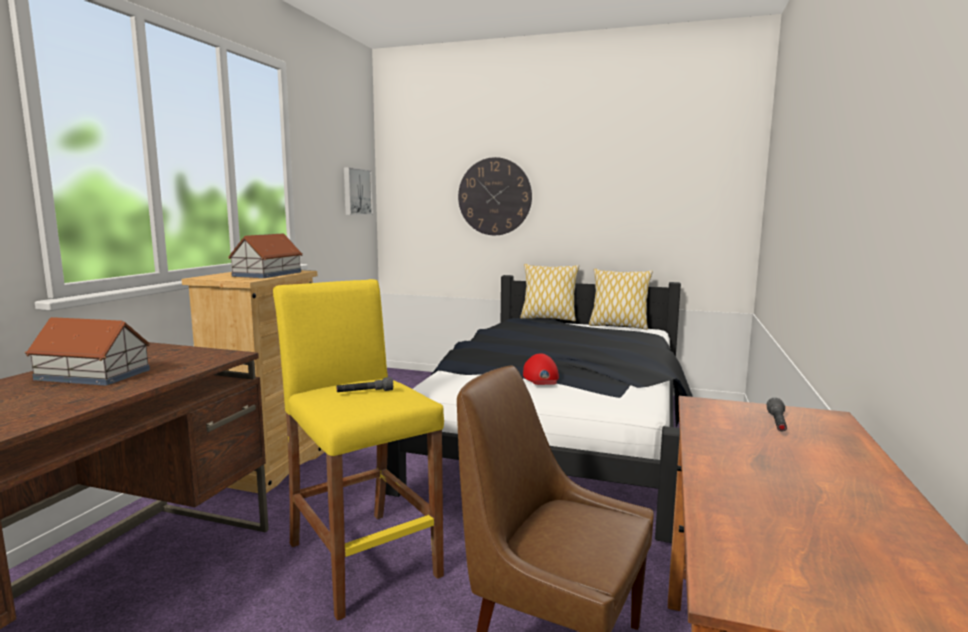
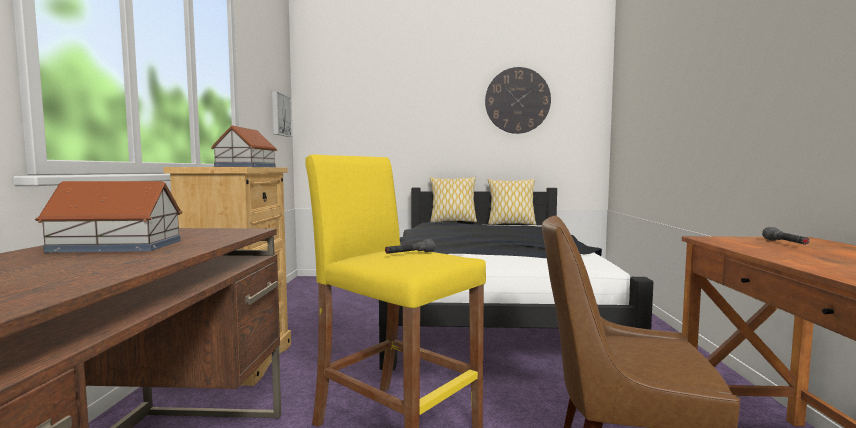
camera: 15 degrees left, 5 degrees down
wall clock [458,157,532,235] -> wall clock moved to [485,67,551,134]
red cap [523,353,559,385] -> none

